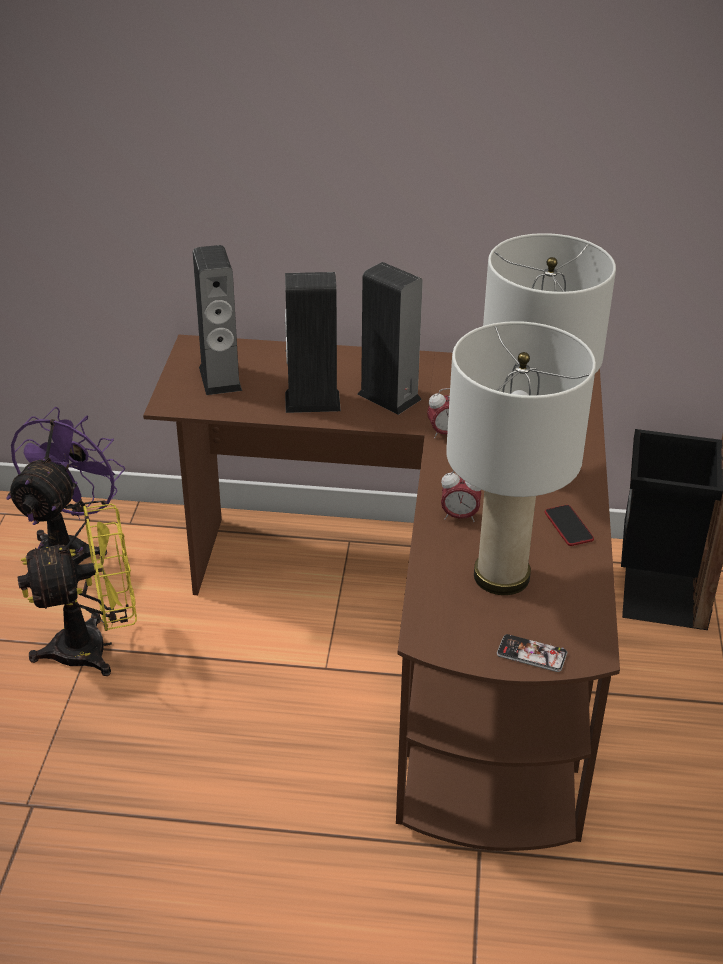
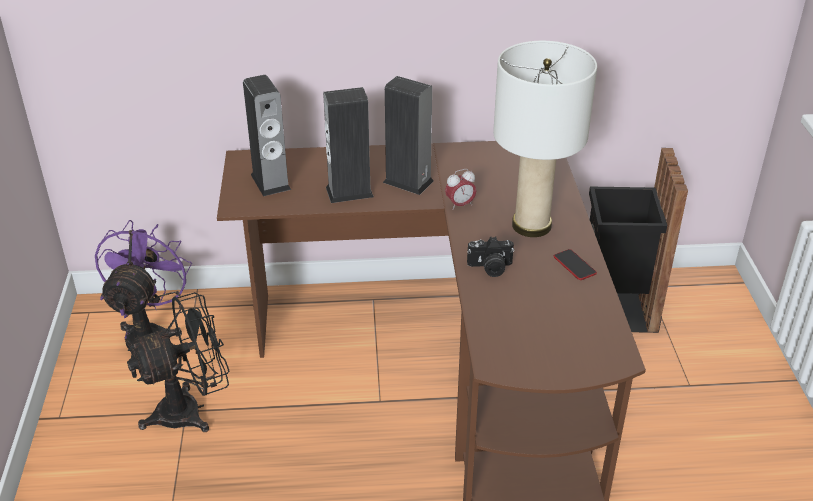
camera: 10 degrees left, 0 degrees up
yellow fan [17,504,137,676] -> black fan [127,292,229,432]
alarm clock [441,470,482,522] -> camera [467,236,514,277]
white table lamp [446,321,596,595] -> none
phone [497,634,567,672] -> none

